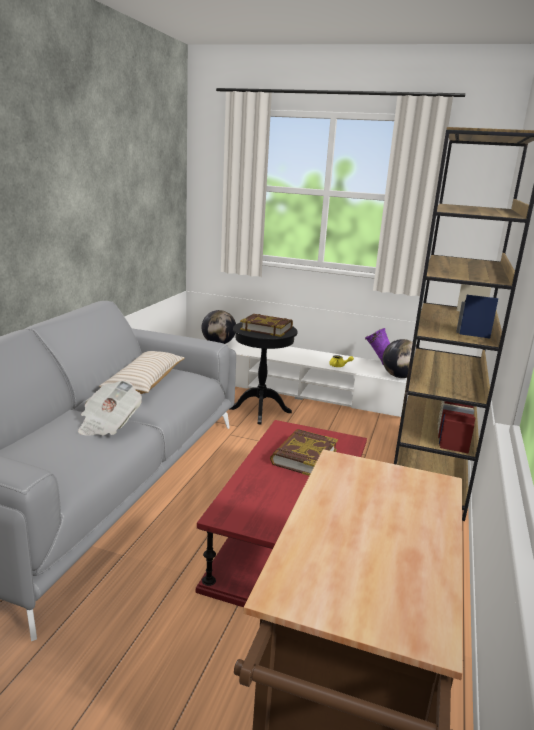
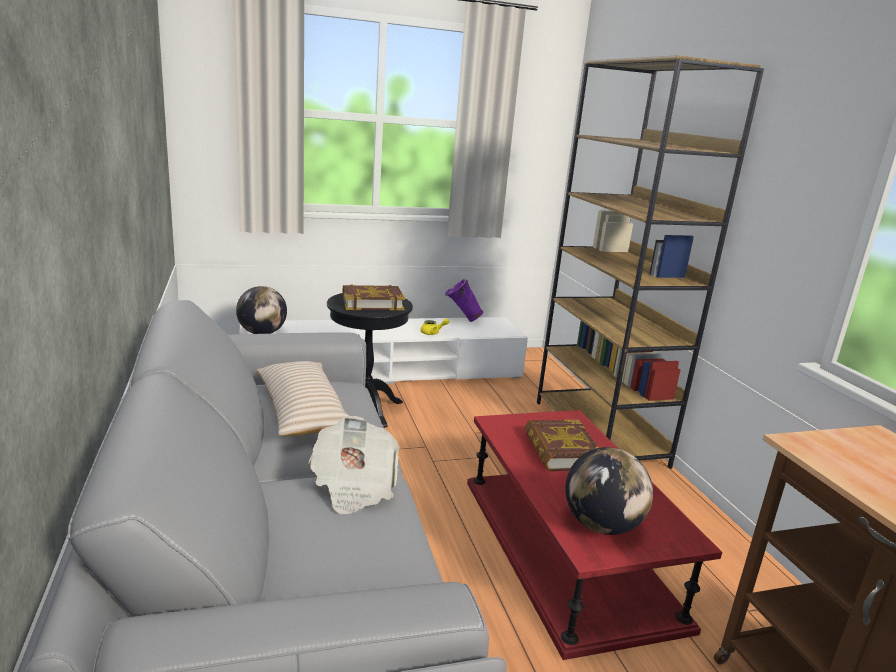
camera: 35 degrees left, 0 degrees up
globe [383,339,417,378] -> globe moved to [565,447,653,535]

